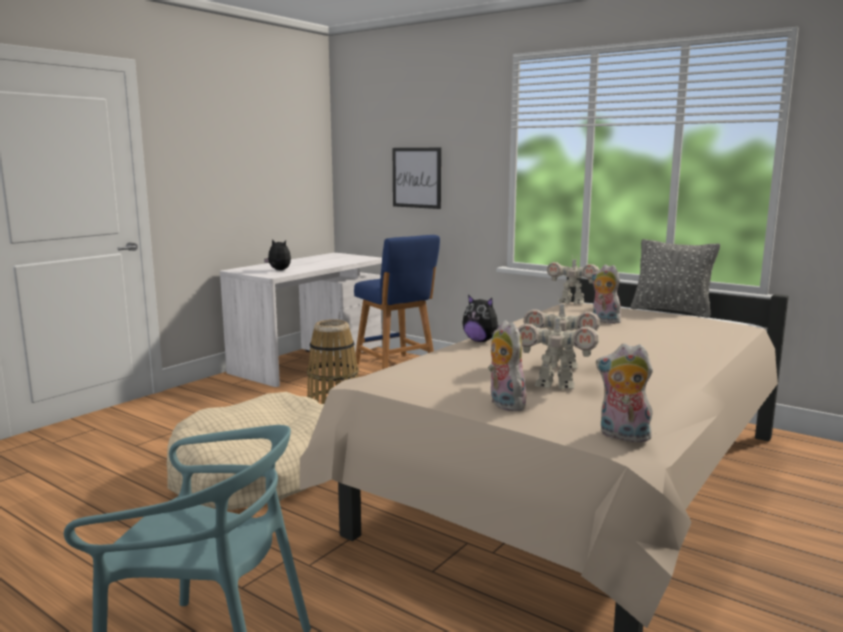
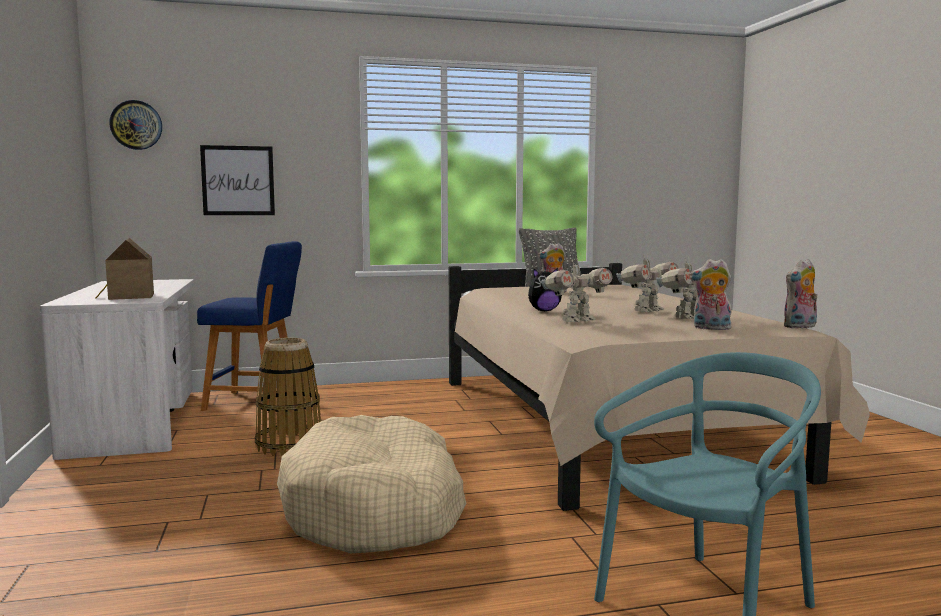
camera: 50 degrees left, 5 degrees down
plush toy [264,239,291,270] -> toy house [96,238,154,300]
toy robot [547,258,599,304] -> toy robot moved to [541,258,613,322]
none -> wall clock [109,100,162,150]

